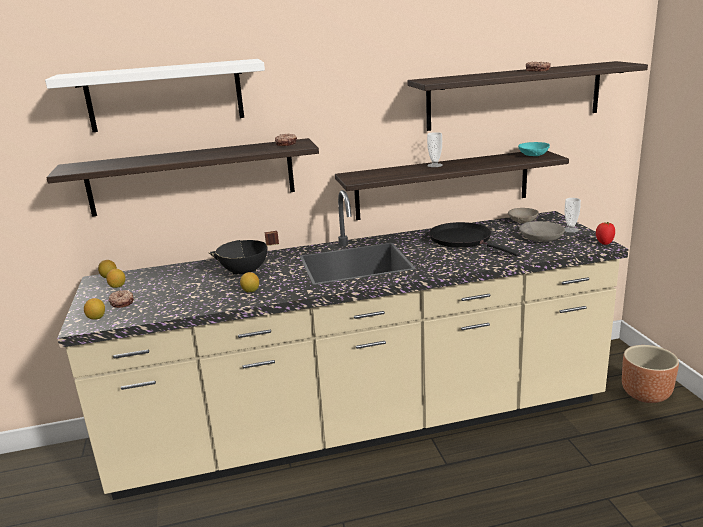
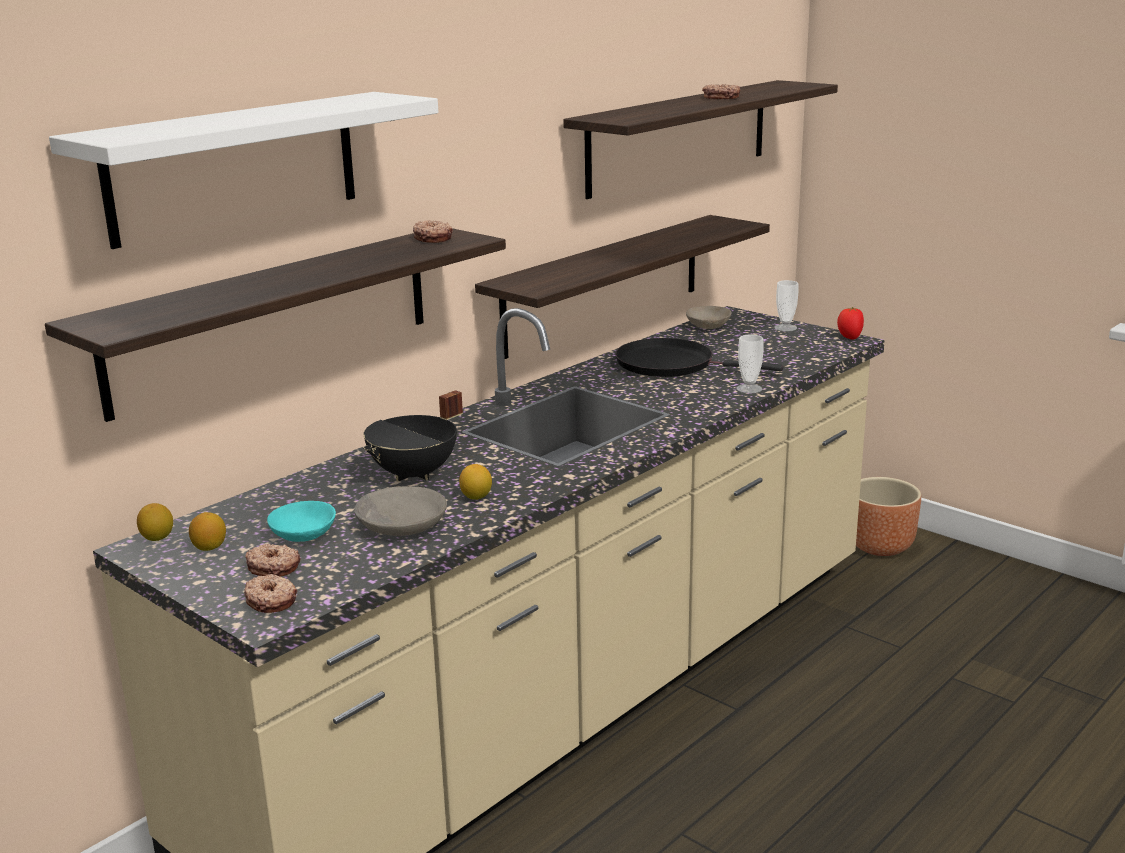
camera: 35 degrees left, 0 degrees up
lemon [84,298,105,320] -> donut [244,574,297,613]
cup [427,132,443,167] -> cup moved to [737,334,764,393]
turquoise bowl [518,142,550,156] -> turquoise bowl moved to [267,501,336,542]
grey bowl [519,221,565,242] -> grey bowl moved to [354,486,447,536]

